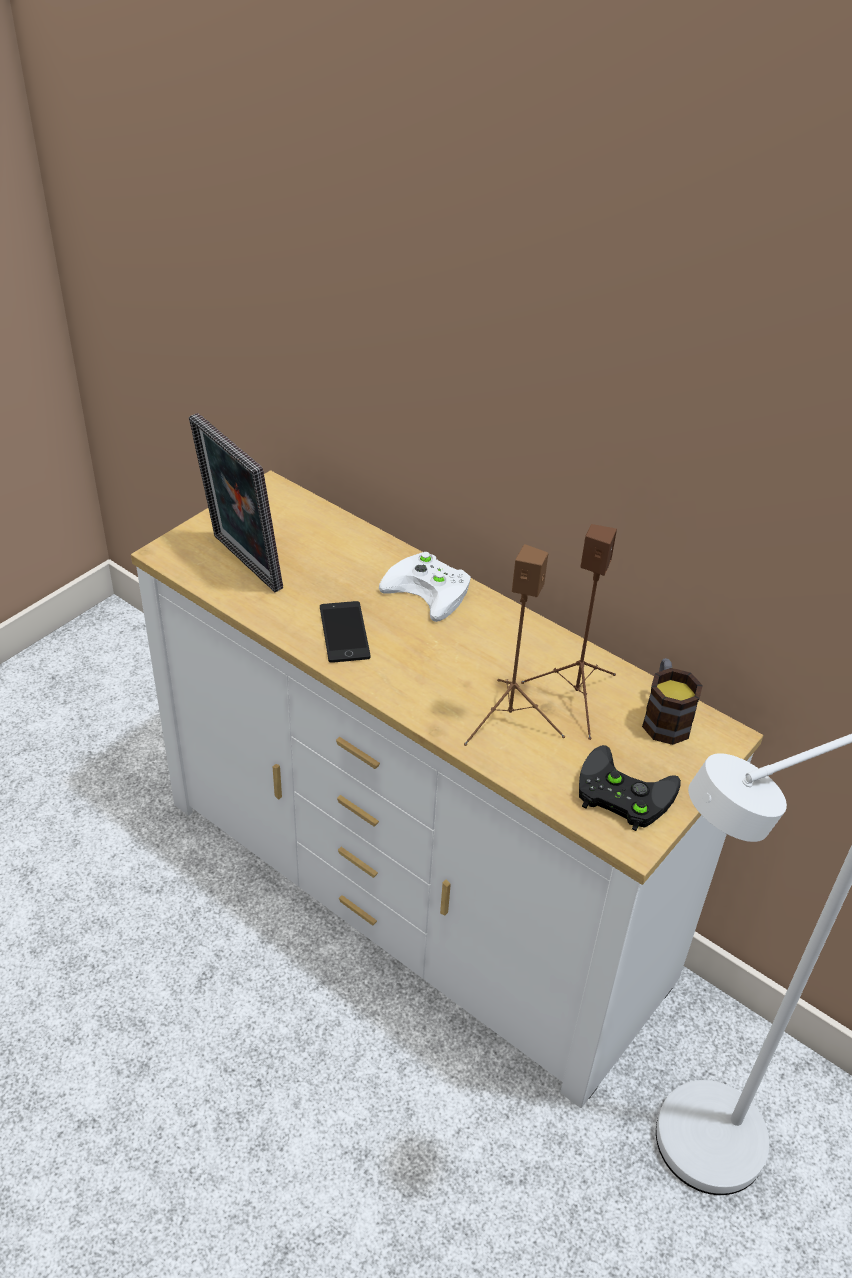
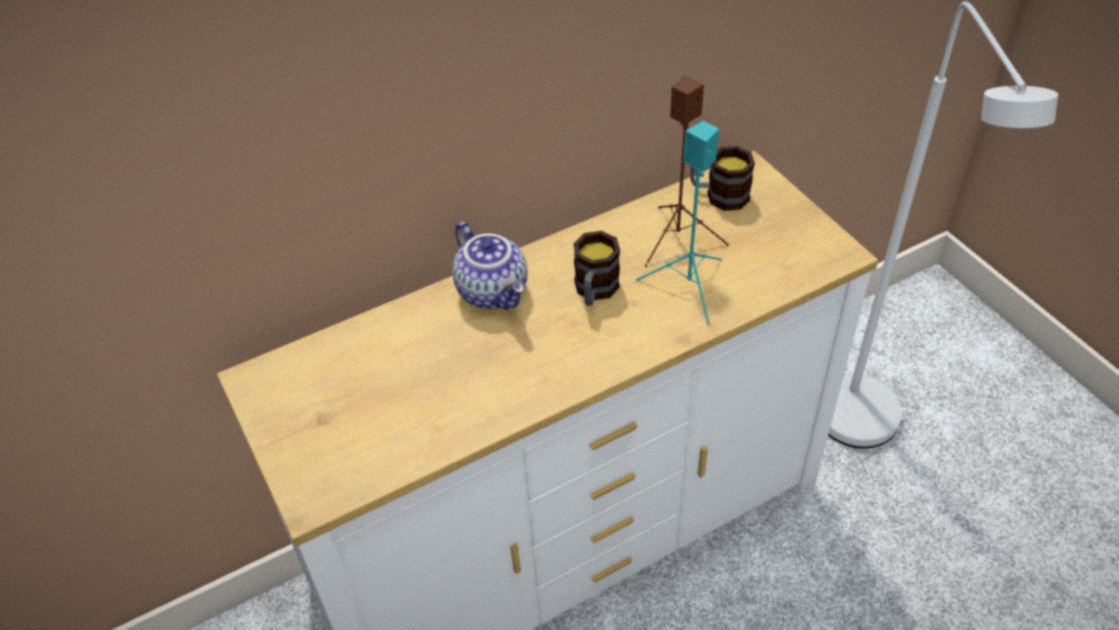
camera: 65 degrees left, 5 degrees up
picture frame [189,413,283,592] -> none
phone [320,601,370,663] -> none
white game controller [379,552,471,622] -> teapot [452,222,528,310]
brown speaker [464,544,565,746] -> turquoise speaker [636,121,722,325]
black game controller [579,745,681,831] -> none
none -> mug [573,231,620,306]

